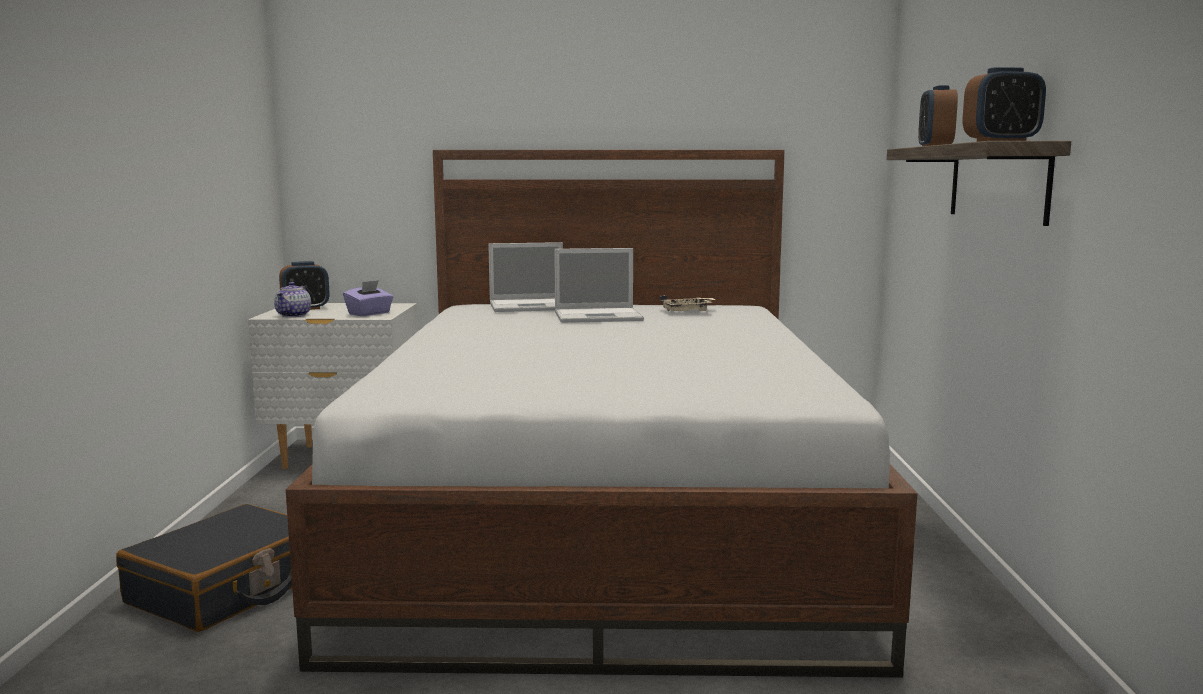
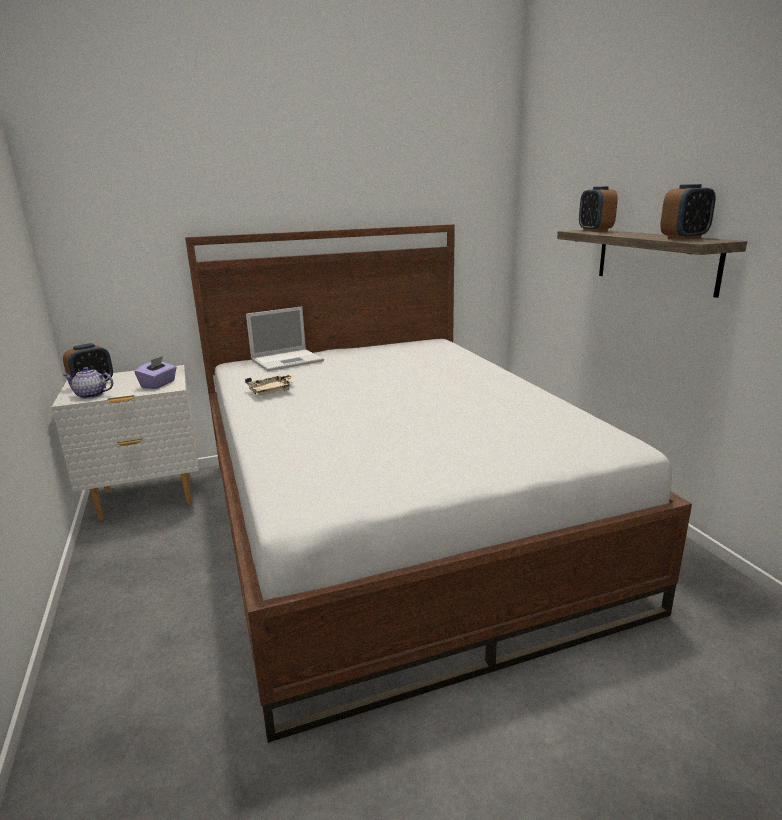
camera: 20 degrees left, 10 degrees up
black suitcase [116,504,292,632] -> none
teapot [274,282,311,317] -> teapot turned 105 degrees clockwise [63,367,113,399]
laptop [554,248,644,323] -> none
beige tray [660,295,715,311] -> beige tray moved to [245,374,295,396]

